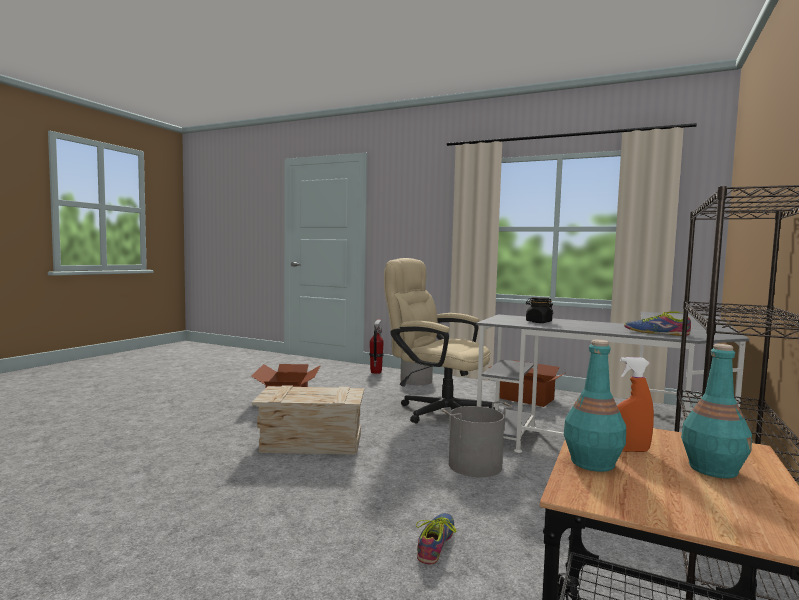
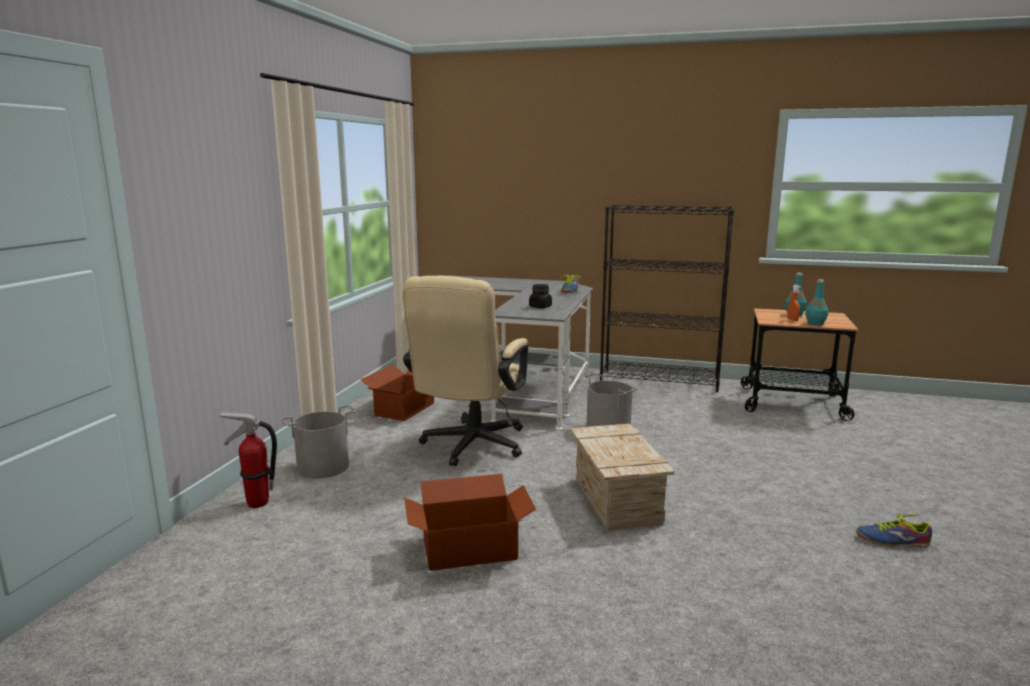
camera: 100 degrees left, 10 degrees up
shoe [416,513,457,564] -> shoe moved to [856,512,932,548]

